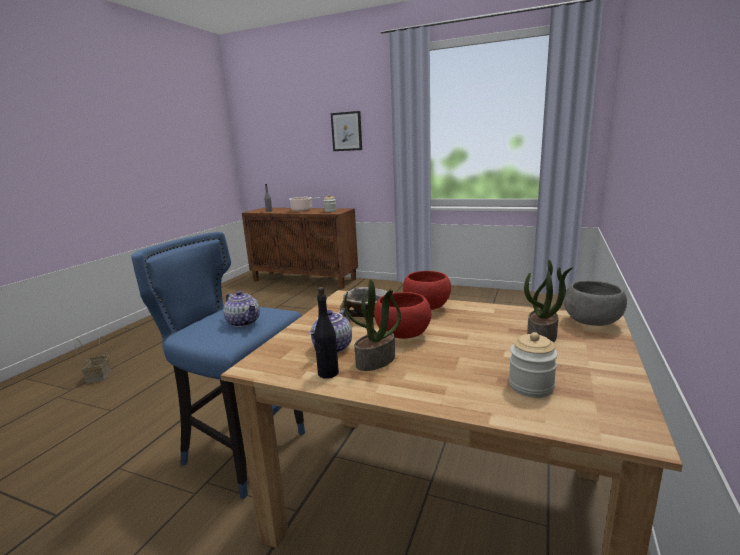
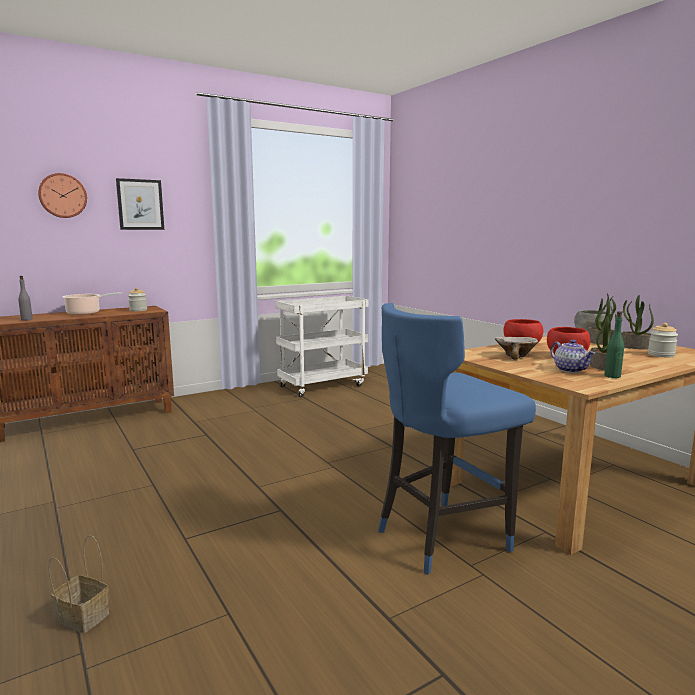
camera: 55 degrees left, 5 degrees down
teapot [223,291,260,327] -> none
black bottle [314,287,339,379] -> green bottle [604,311,624,378]
none -> wall clock [38,173,87,218]
none -> white cart [275,295,369,397]
none -> potted plant [621,295,654,349]

